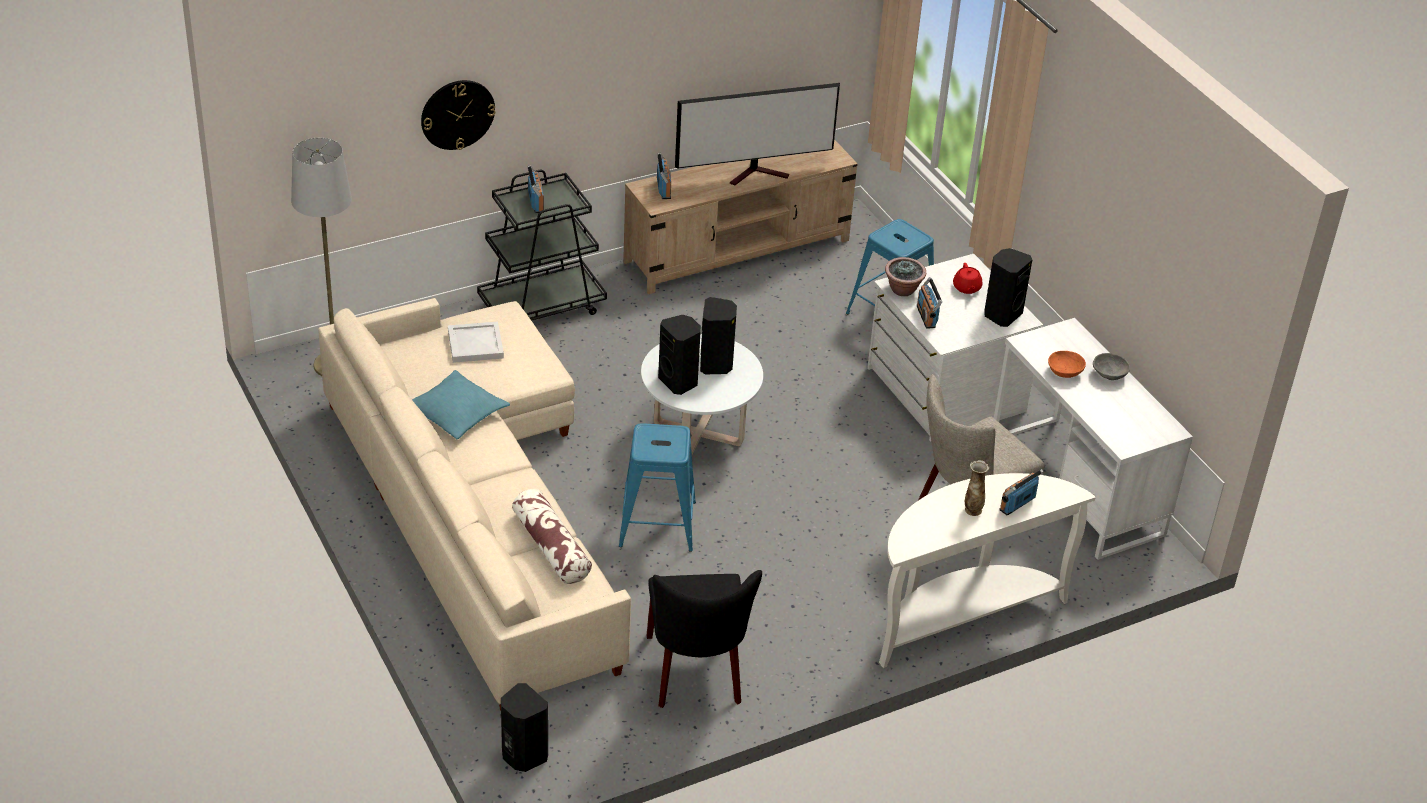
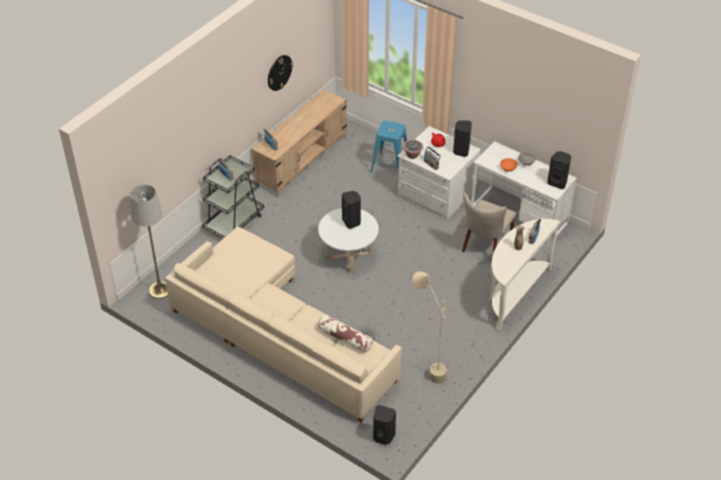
camera: 25 degrees left, 5 degrees up
turquoise pillow [412,370,510,439] -> none
wall clock [421,80,495,150] -> wall clock moved to [268,55,293,91]
white tray [448,322,504,363] -> none
blue stool [619,423,696,552] -> none
black chair [647,570,762,708] -> beige floor lamp [413,271,447,384]
black speaker [658,315,701,395] -> black speaker moved to [547,151,571,189]
television [675,83,840,185] -> none

